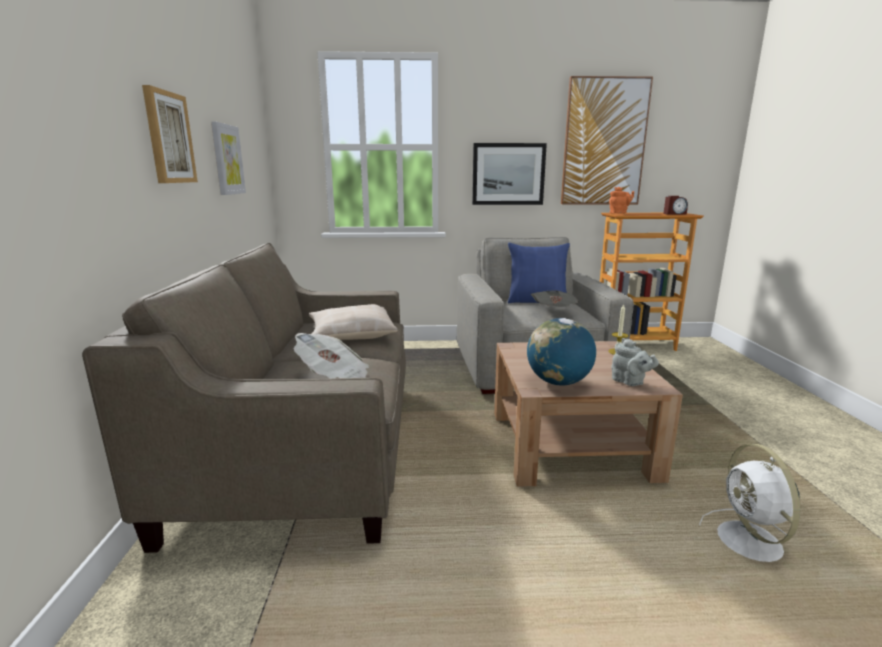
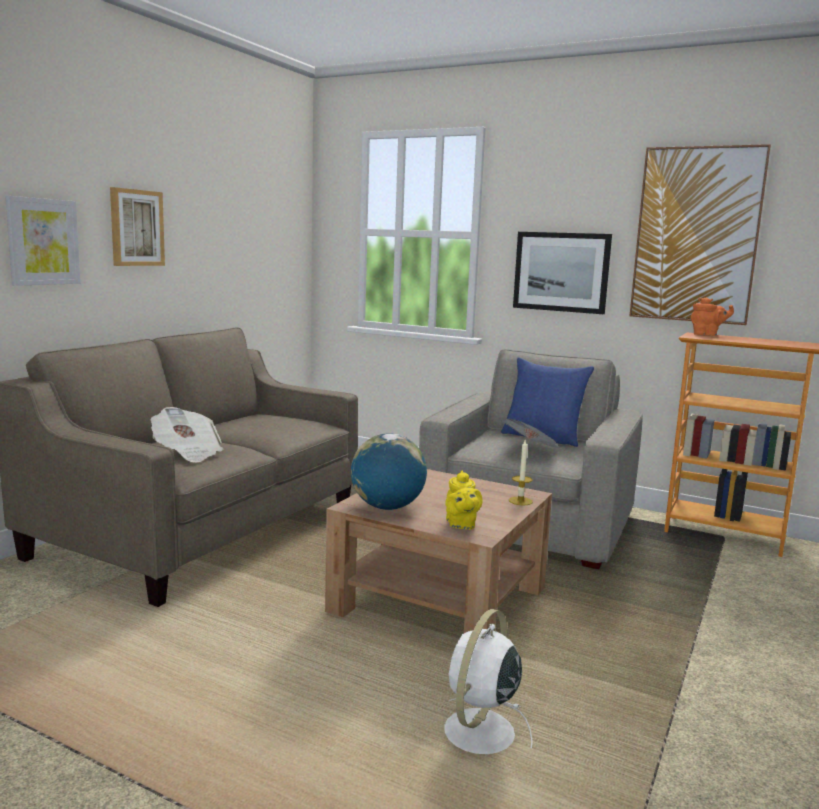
camera: 30 degrees right, 5 degrees down
picture [211,122,246,195] -> picture moved to [5,196,80,286]
beige pillow [309,304,397,340] -> none
grey teapot [612,338,659,386] -> yellow teapot [445,470,482,530]
alarm clock [663,196,688,215] -> none

